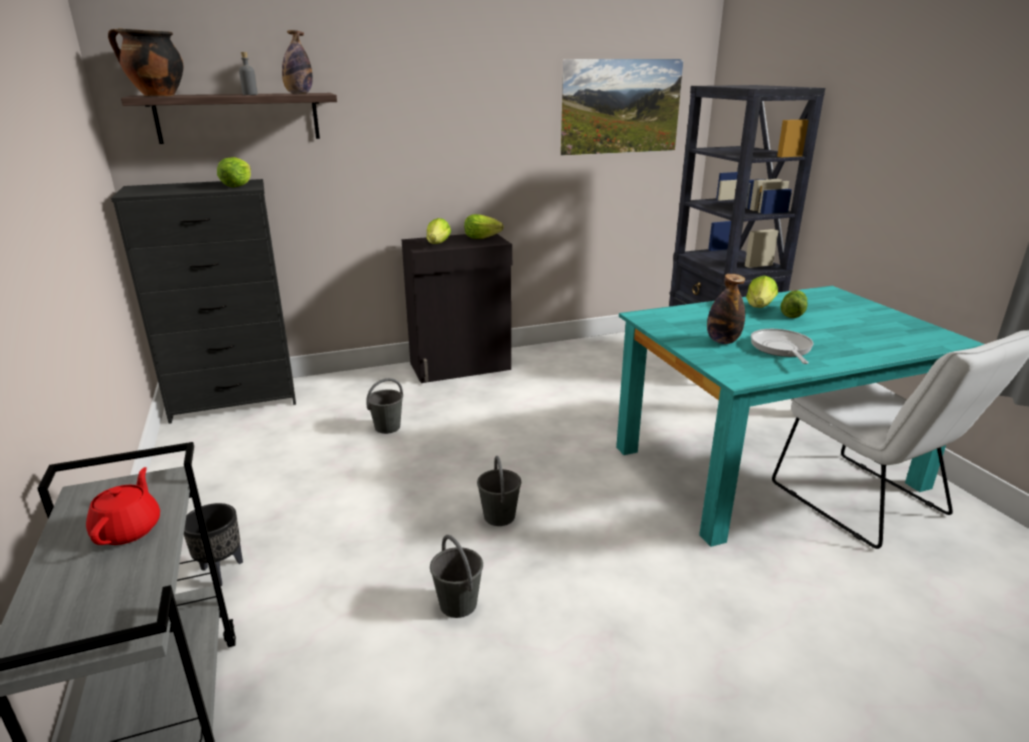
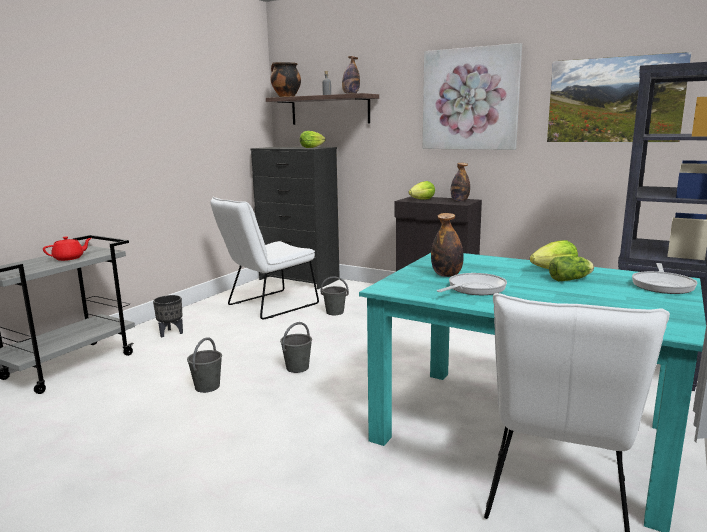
camera: 50 degrees right, 10 degrees down
lettuce [464,214,504,239] -> bottle [451,163,470,201]
none -> white chair [210,196,319,320]
none -> picture [423,43,522,150]
none -> frying pan [632,263,697,294]

